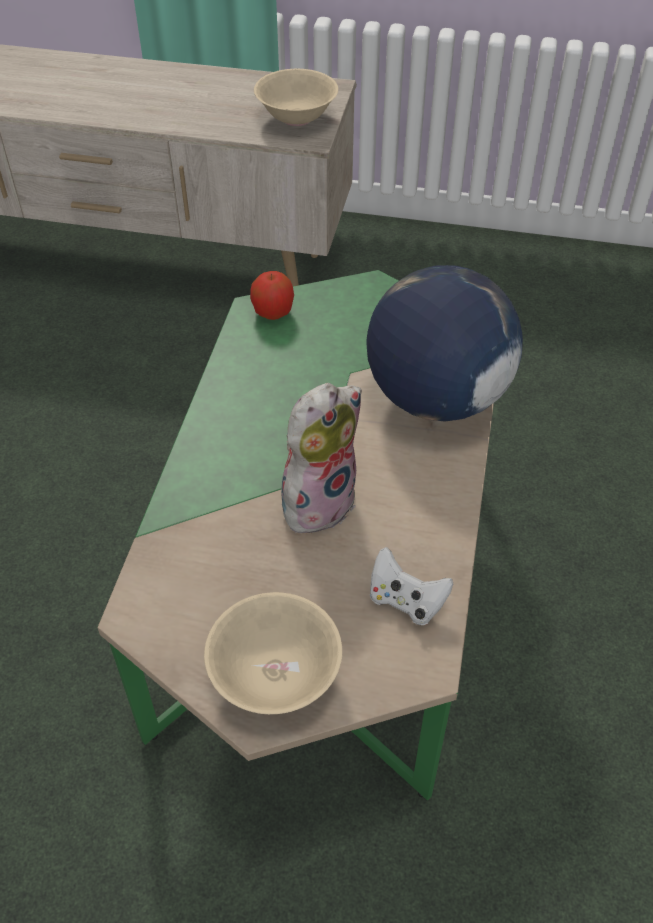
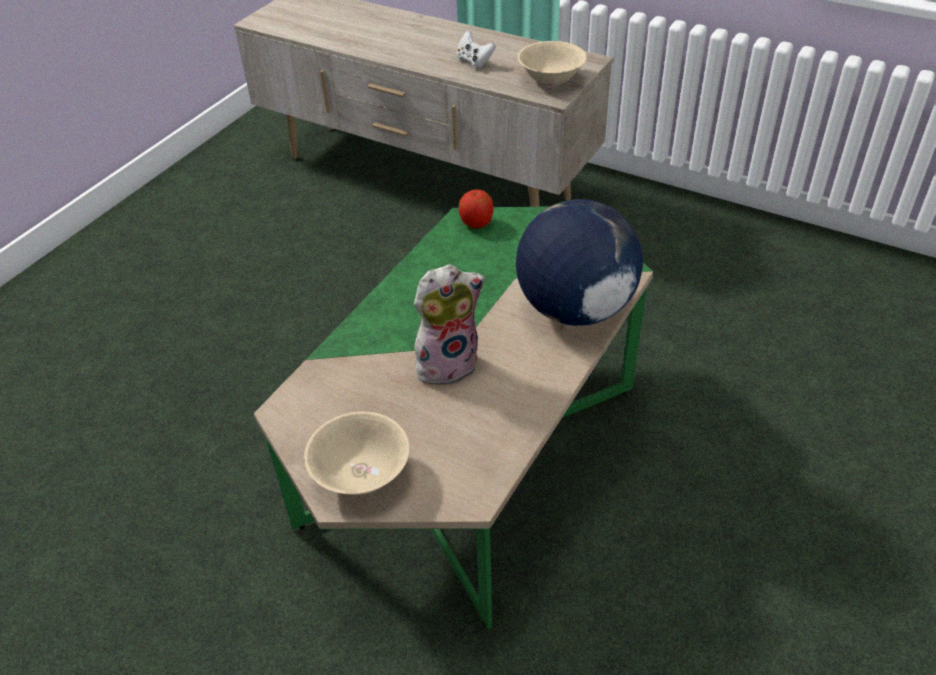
camera: 20 degrees right, 5 degrees down
white game controller [370,547,453,625] -> white game controller moved to [456,31,496,68]

